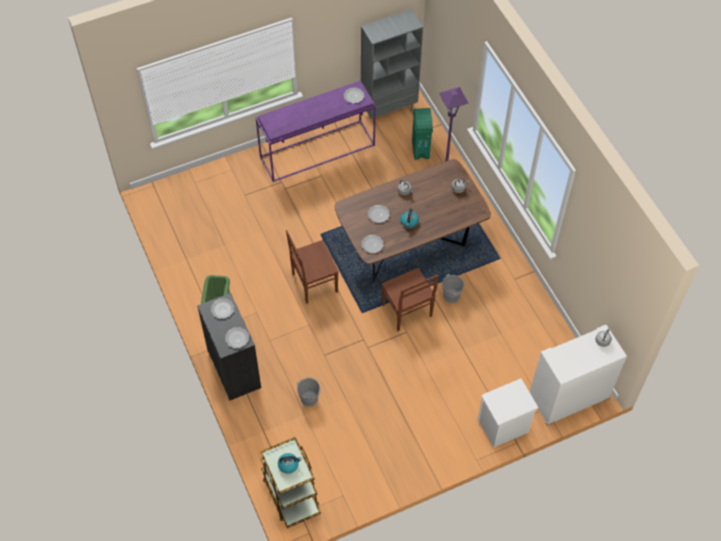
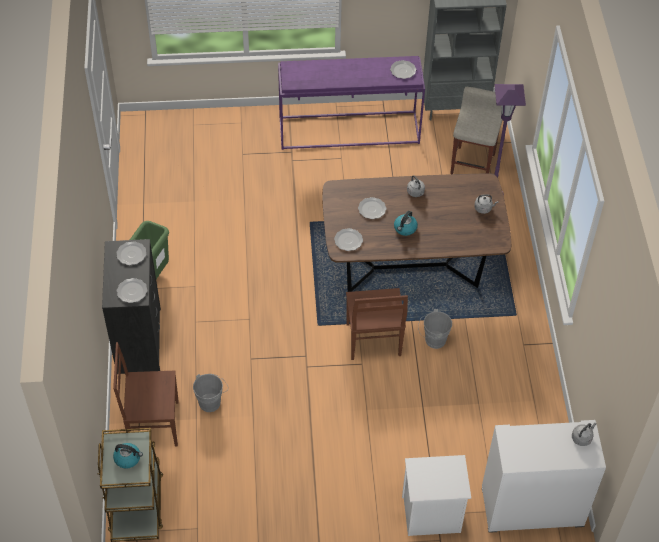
camera: 20 degrees right, 5 degrees down
brown chair [286,230,339,304] -> brown chair moved to [113,342,179,446]
green trash can [412,108,433,160] -> beige stool [450,87,502,174]

